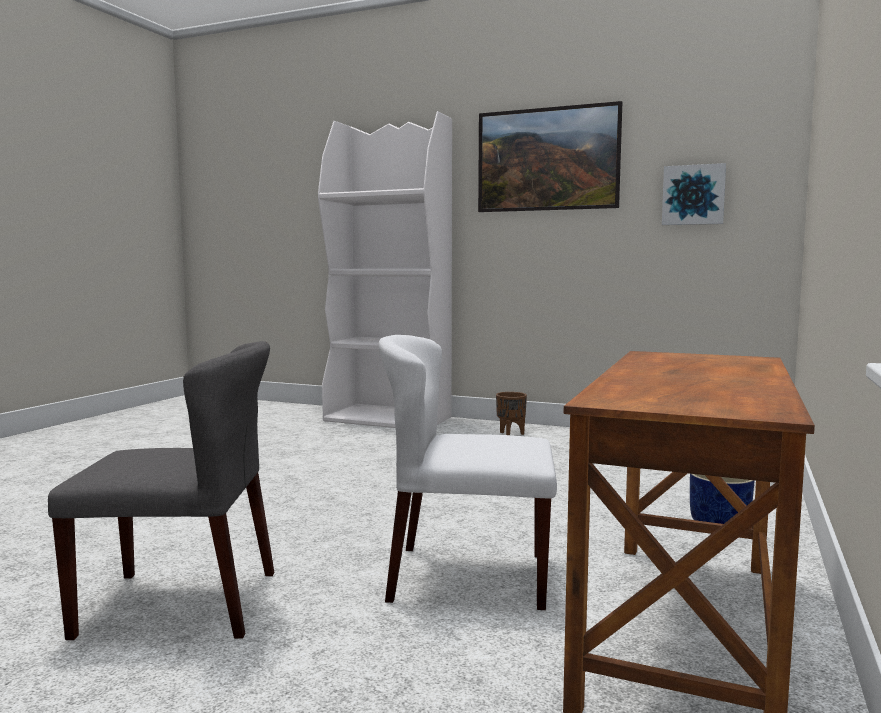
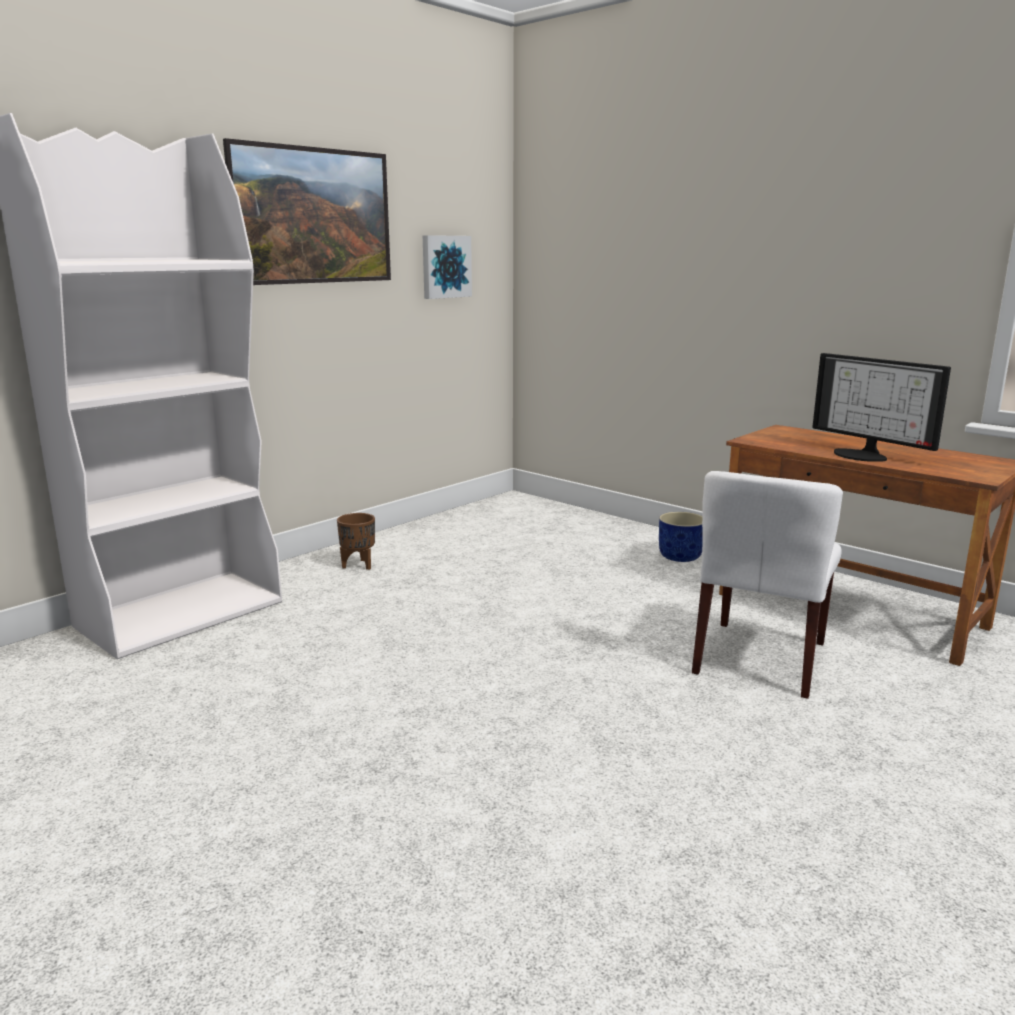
camera: 70 degrees left, 10 degrees up
grey chair [48,341,275,640] -> none
none -> monitor [812,353,951,462]

